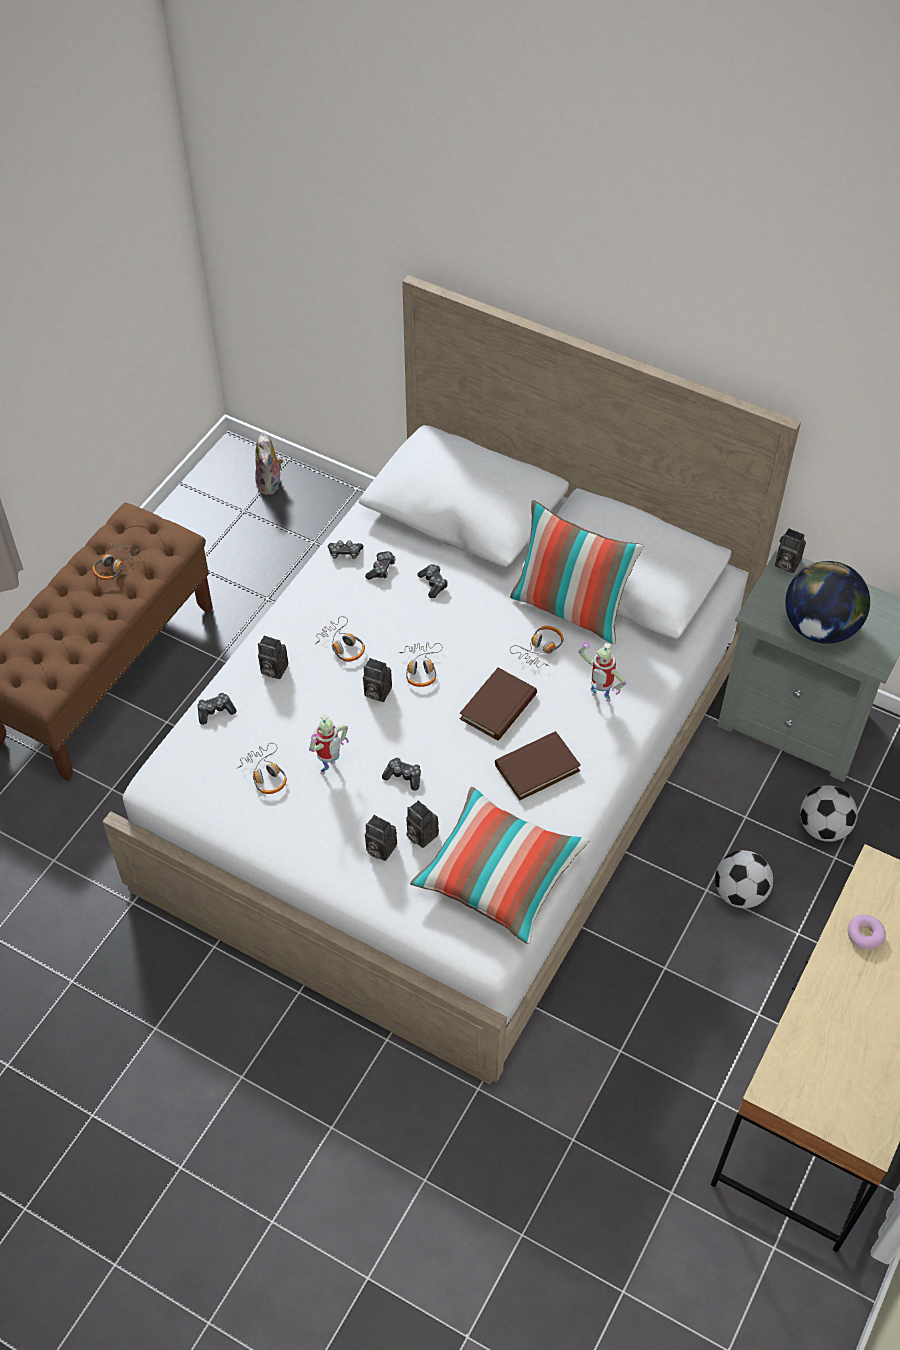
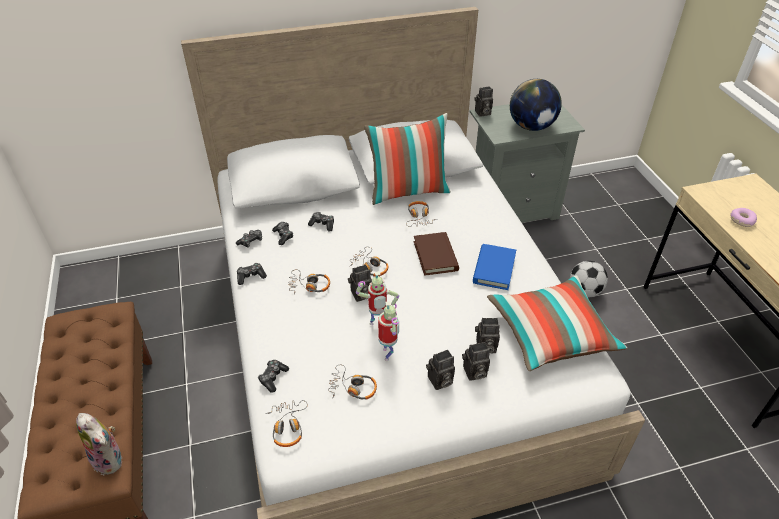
camera: 45 degrees left, 10 degrees down
headphones [93,542,145,580] -> headphones moved to [265,400,308,447]
plush toy [255,433,283,495] -> plush toy moved to [76,413,122,476]
camera [258,635,288,679] -> camera moved to [426,350,455,390]
game controller [382,757,421,791] -> game controller moved to [237,263,267,285]
brown book [495,731,581,800] -> blue book [473,244,516,290]
toy robot [578,642,626,702] -> toy robot moved to [356,271,399,325]
football [800,785,858,842] -> none

